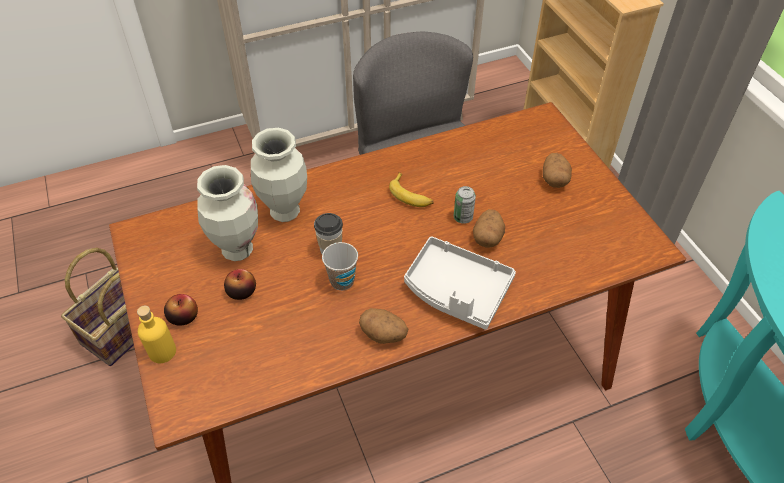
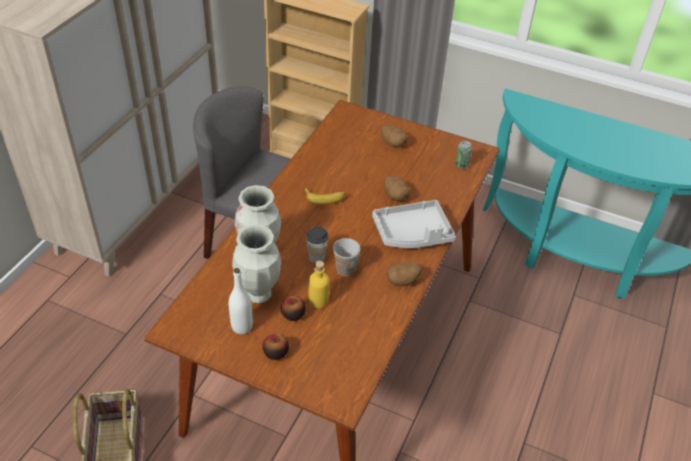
camera: 45 degrees left, 5 degrees down
yellow bottle [137,306,176,363] -> yellow bottle moved to [309,261,330,308]
can [454,186,476,224] -> can moved to [455,141,472,169]
none -> white bottle [229,268,253,334]

